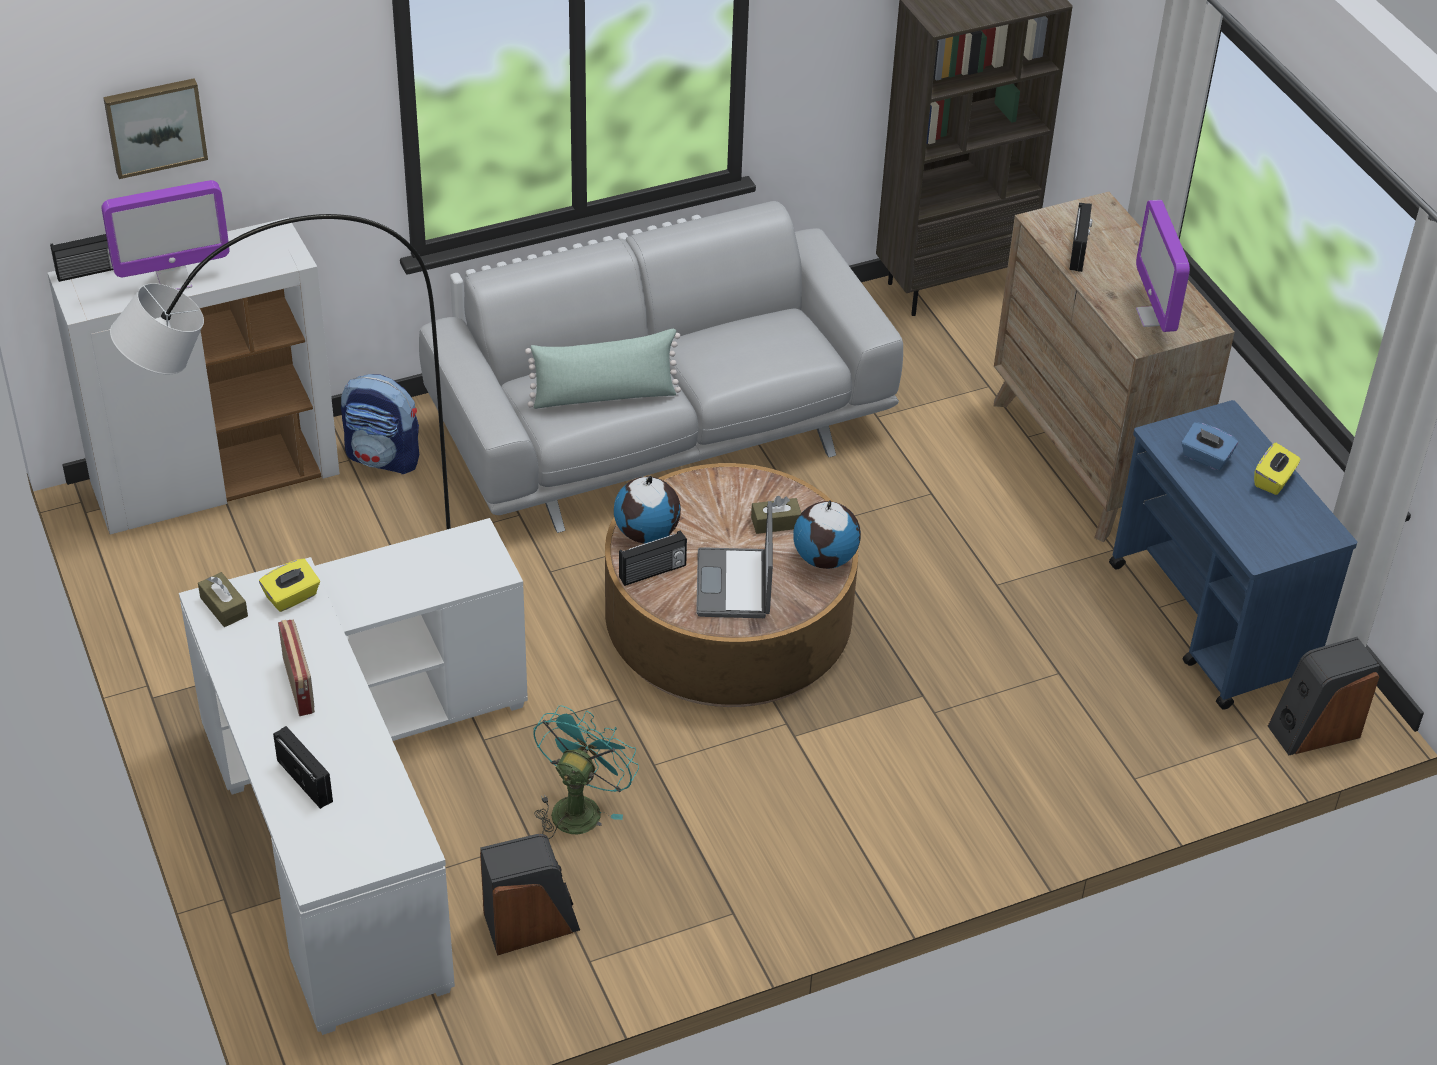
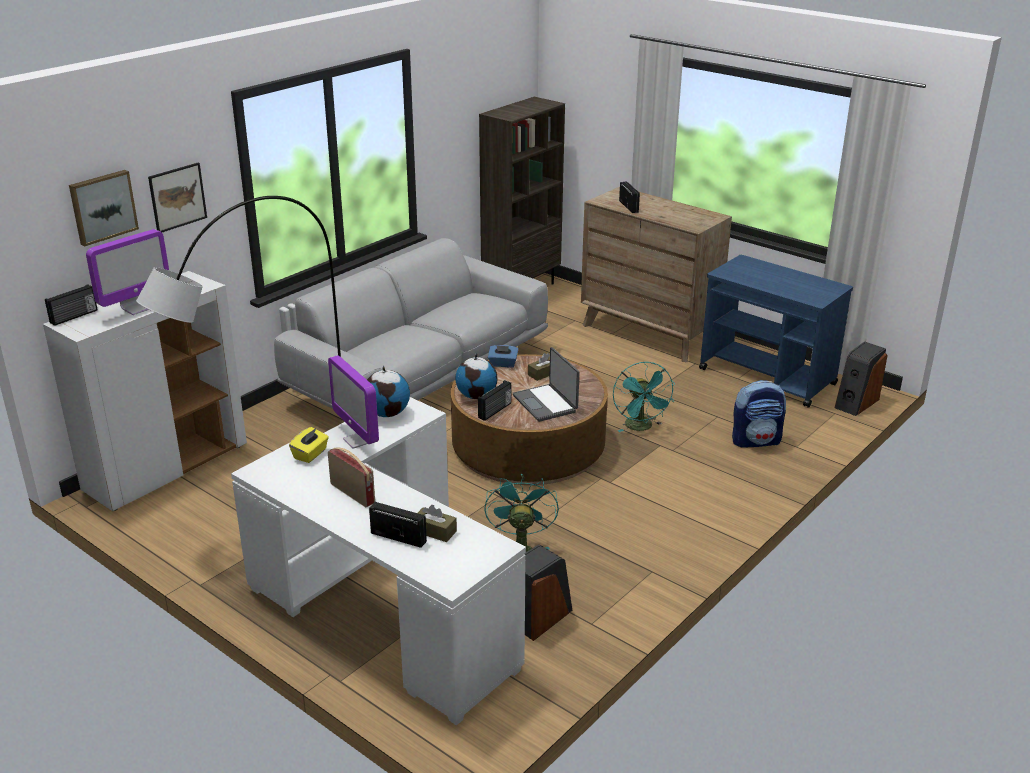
camera: 25 degrees left, 15 degrees down
brown tissue box [198,572,248,627] -> brown tissue box moved to [418,505,457,542]
backpack [341,374,419,474] -> backpack moved to [732,380,786,448]
green pillow [525,329,681,409] -> none
globe [793,500,861,569] -> globe moved to [367,366,410,417]
monitor [1136,200,1190,332] -> monitor moved to [328,355,379,449]
blue tissue box [1181,422,1238,471] -> blue tissue box moved to [488,345,519,368]
yellow tissue box [1254,443,1301,495] -> none
none -> picture [148,163,207,232]
none -> turquoise fan [613,361,675,432]

